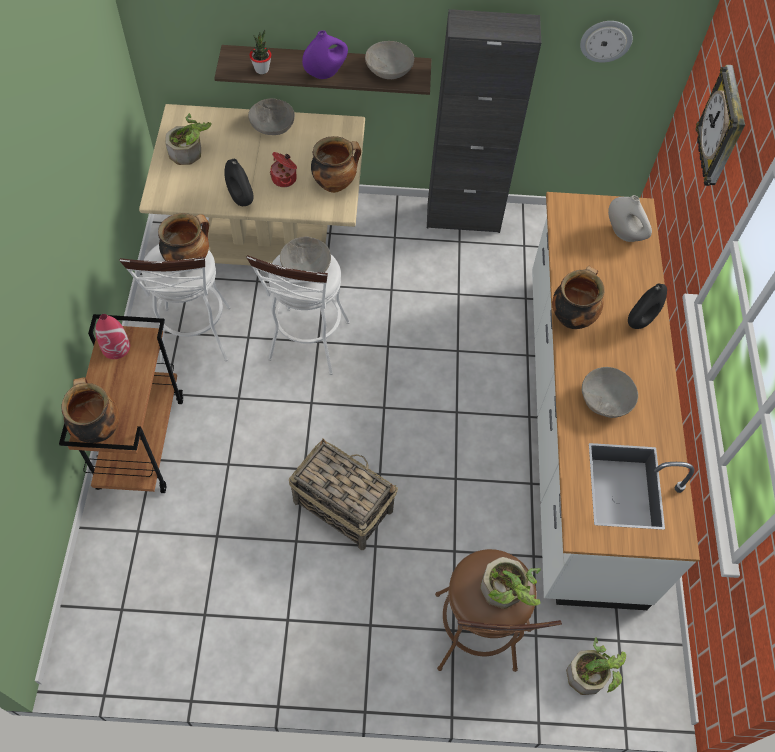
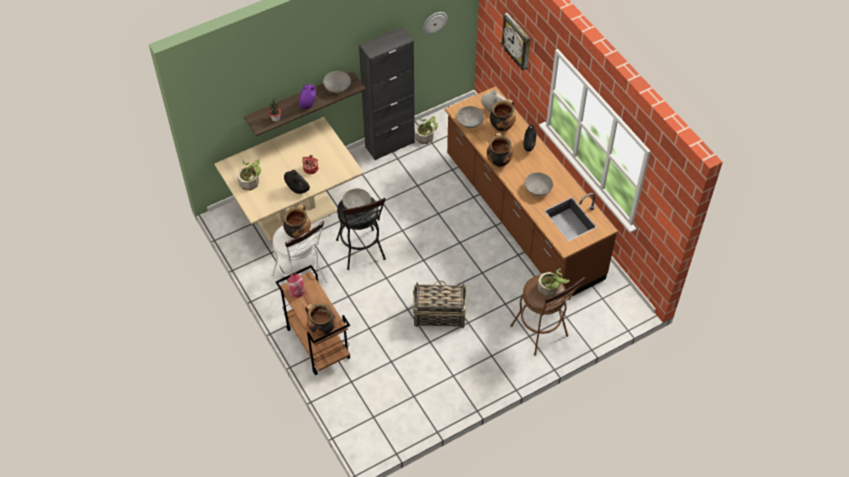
camera: 30 degrees left, 5 degrees down
white stool [246,254,350,375] -> black stool [336,197,386,270]
grey bowl [248,98,295,135] -> grey bowl moved to [456,106,484,128]
cooking pot [311,136,361,193] -> cooking pot moved to [490,99,516,132]
white counter [532,192,700,610] -> brown counter [445,86,618,296]
potted plant [566,637,626,695] -> potted plant moved to [416,116,438,144]

